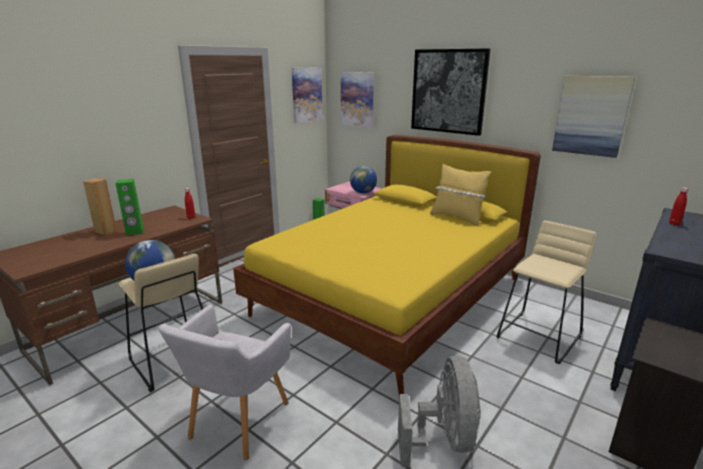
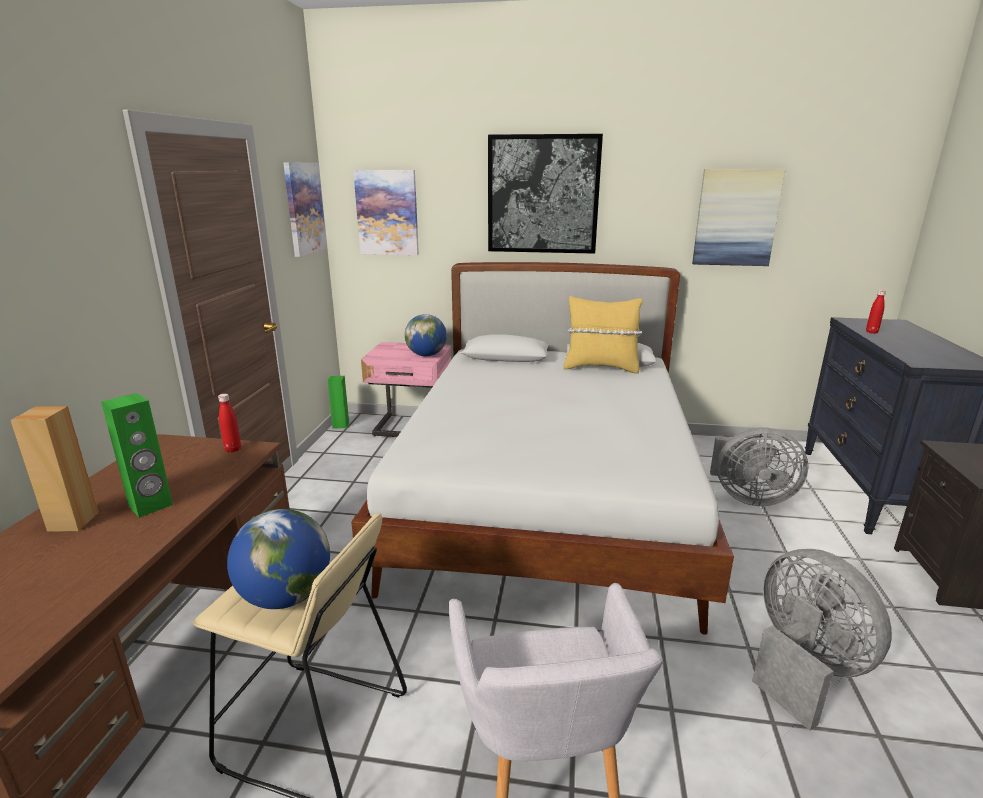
camera: 30 degrees left, 0 degrees up
yellow bed [233,135,541,395] -> white bed [351,262,734,635]
beige stool [497,221,597,364] -> grey fan [710,428,808,506]

